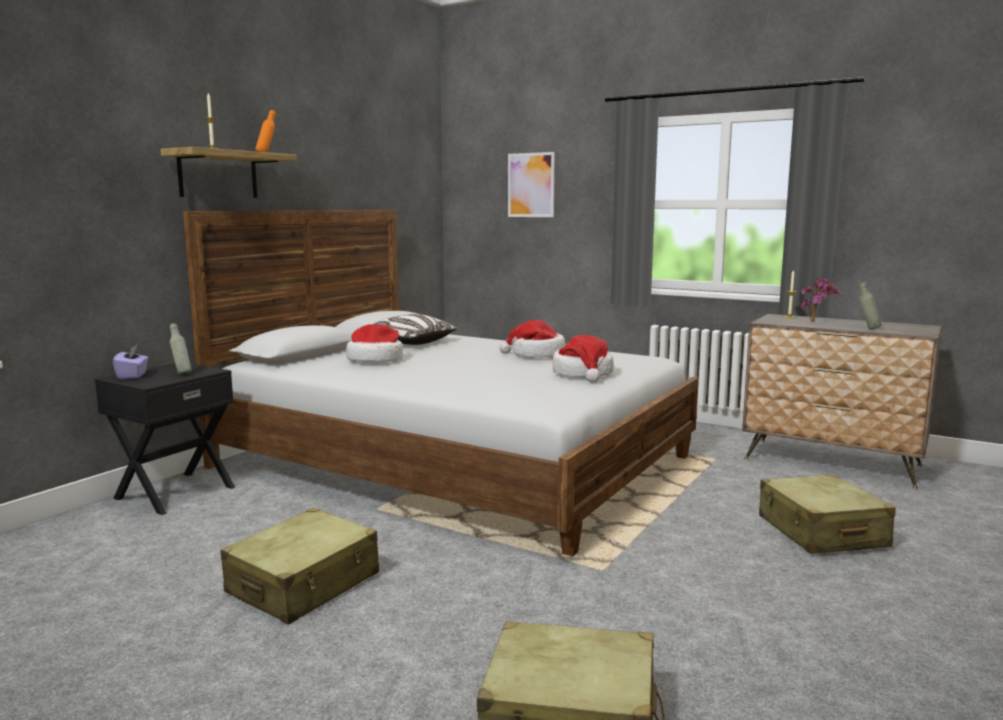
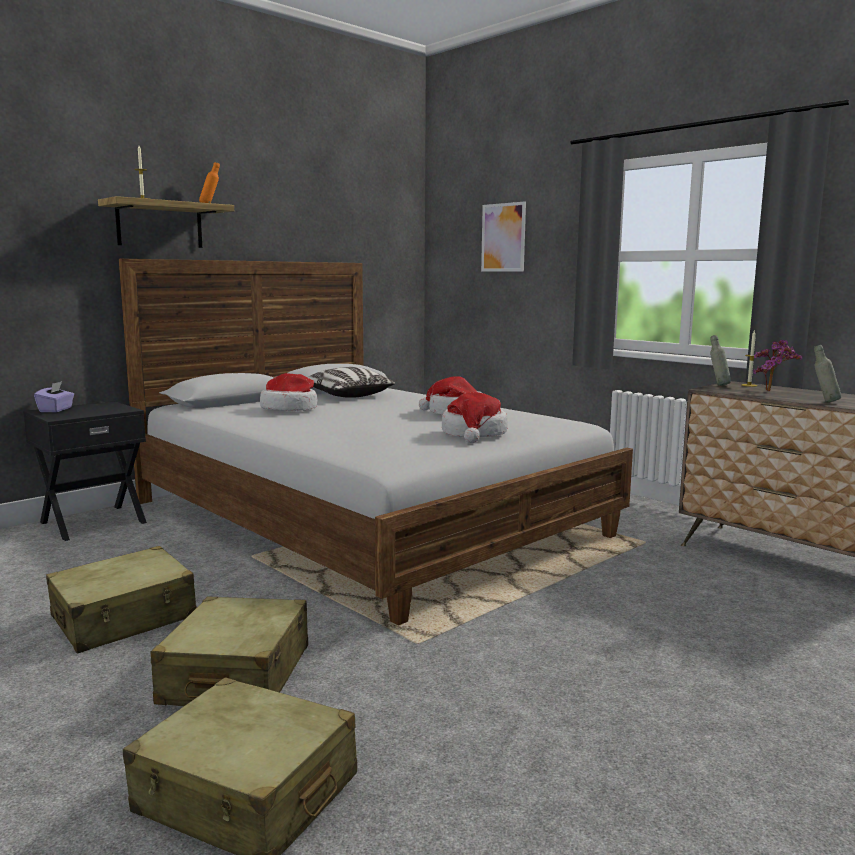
camera: 15 degrees right, 0 degrees up
grey bottle [170,323,192,374] -> grey bottle moved to [710,335,731,386]
beige suitcase [759,474,896,554] -> beige suitcase moved to [150,596,308,706]

